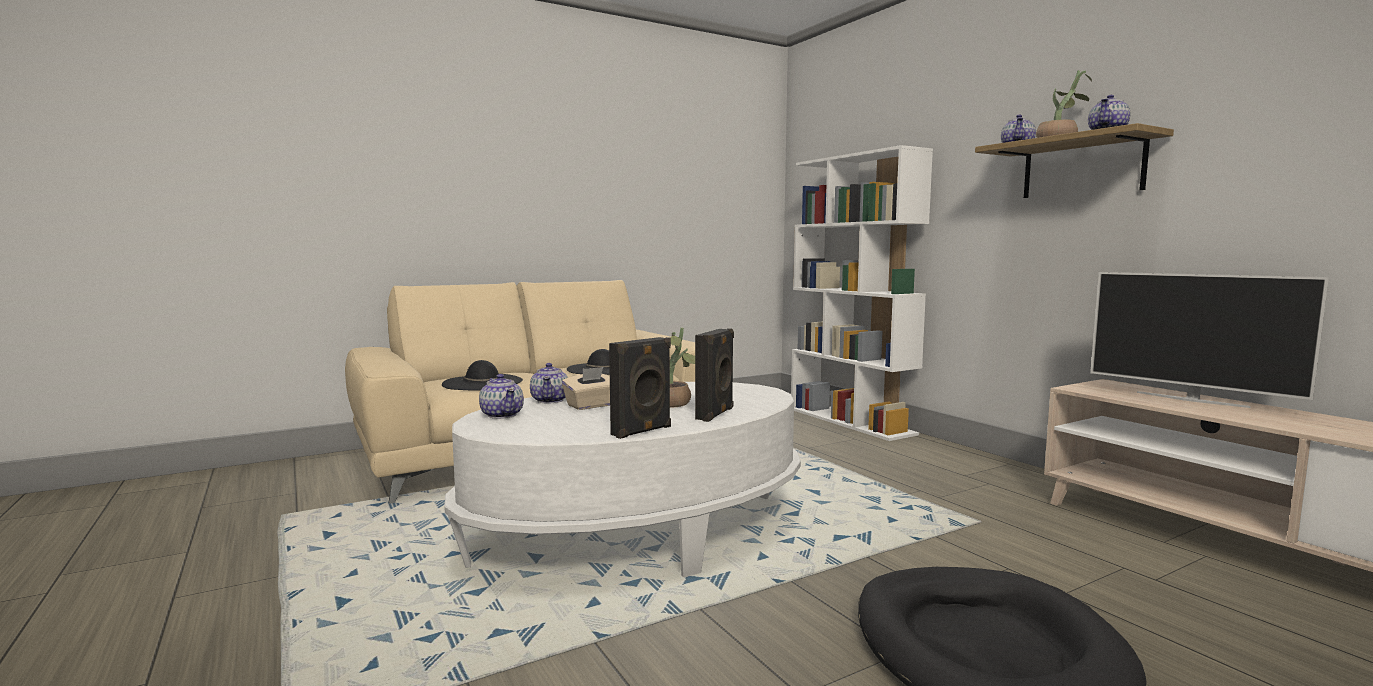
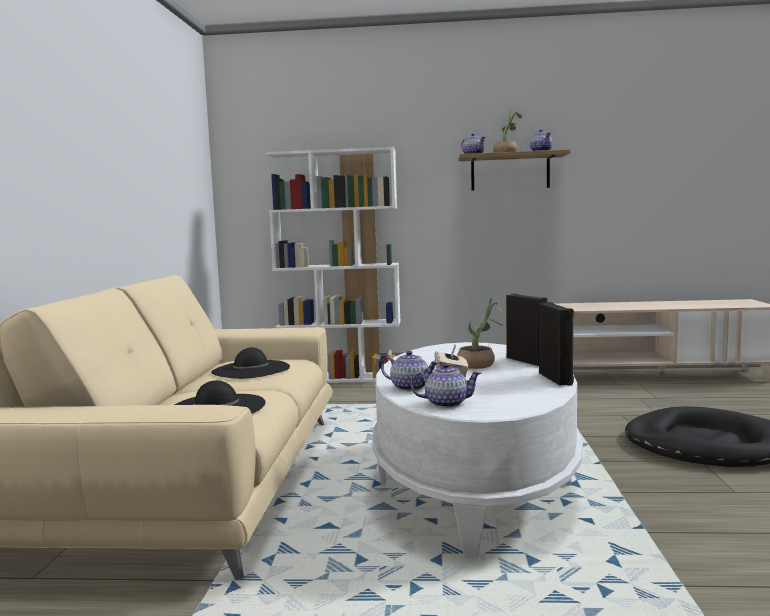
camera: 55 degrees left, 0 degrees up
television [1090,272,1329,408] -> none

